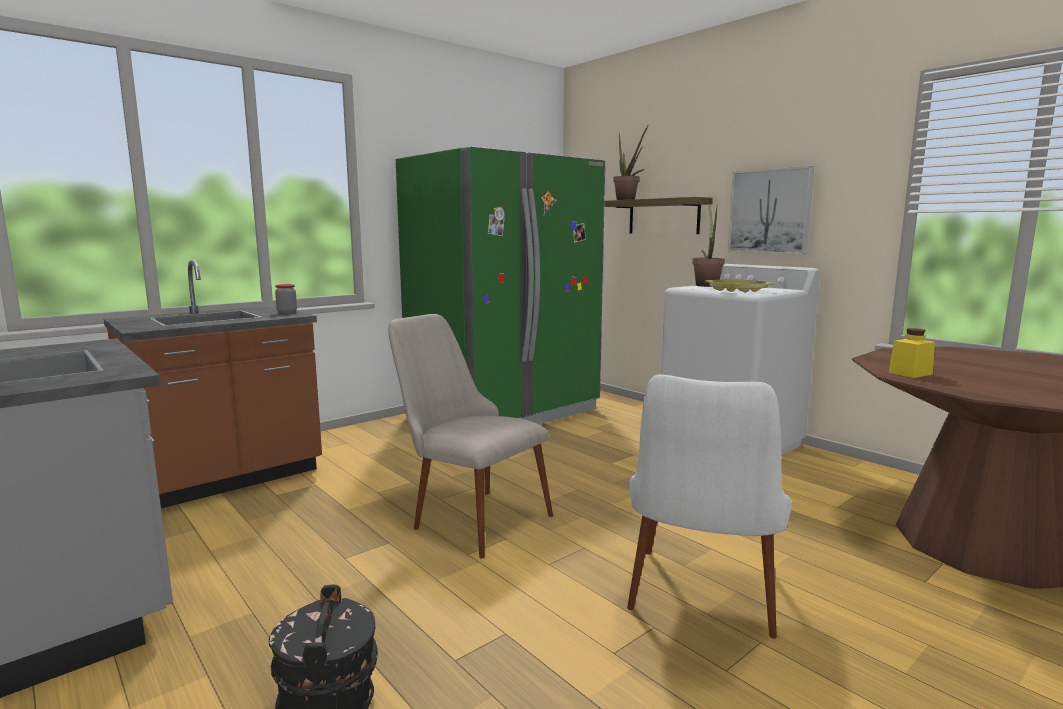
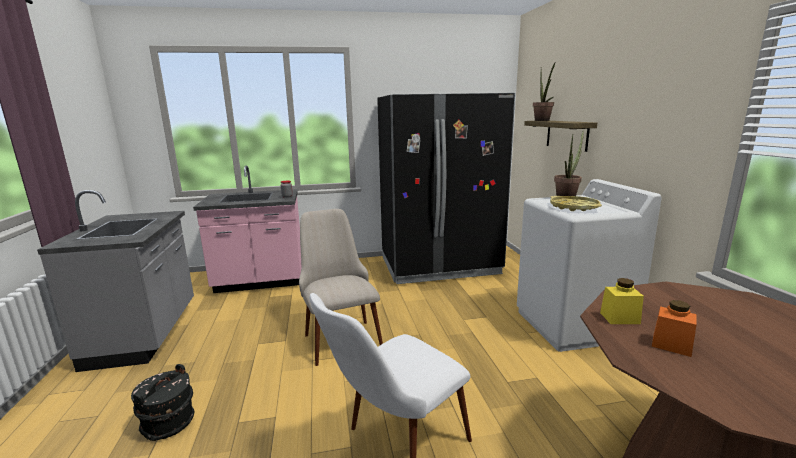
camera: 30 degrees right, 5 degrees up
brown counter [103,260,322,508] -> pink counter [193,165,301,293]
green fridge [396,146,605,424] -> black fridge [377,93,515,284]
picture [728,166,814,254] -> none
none -> orange jar [652,300,697,357]

